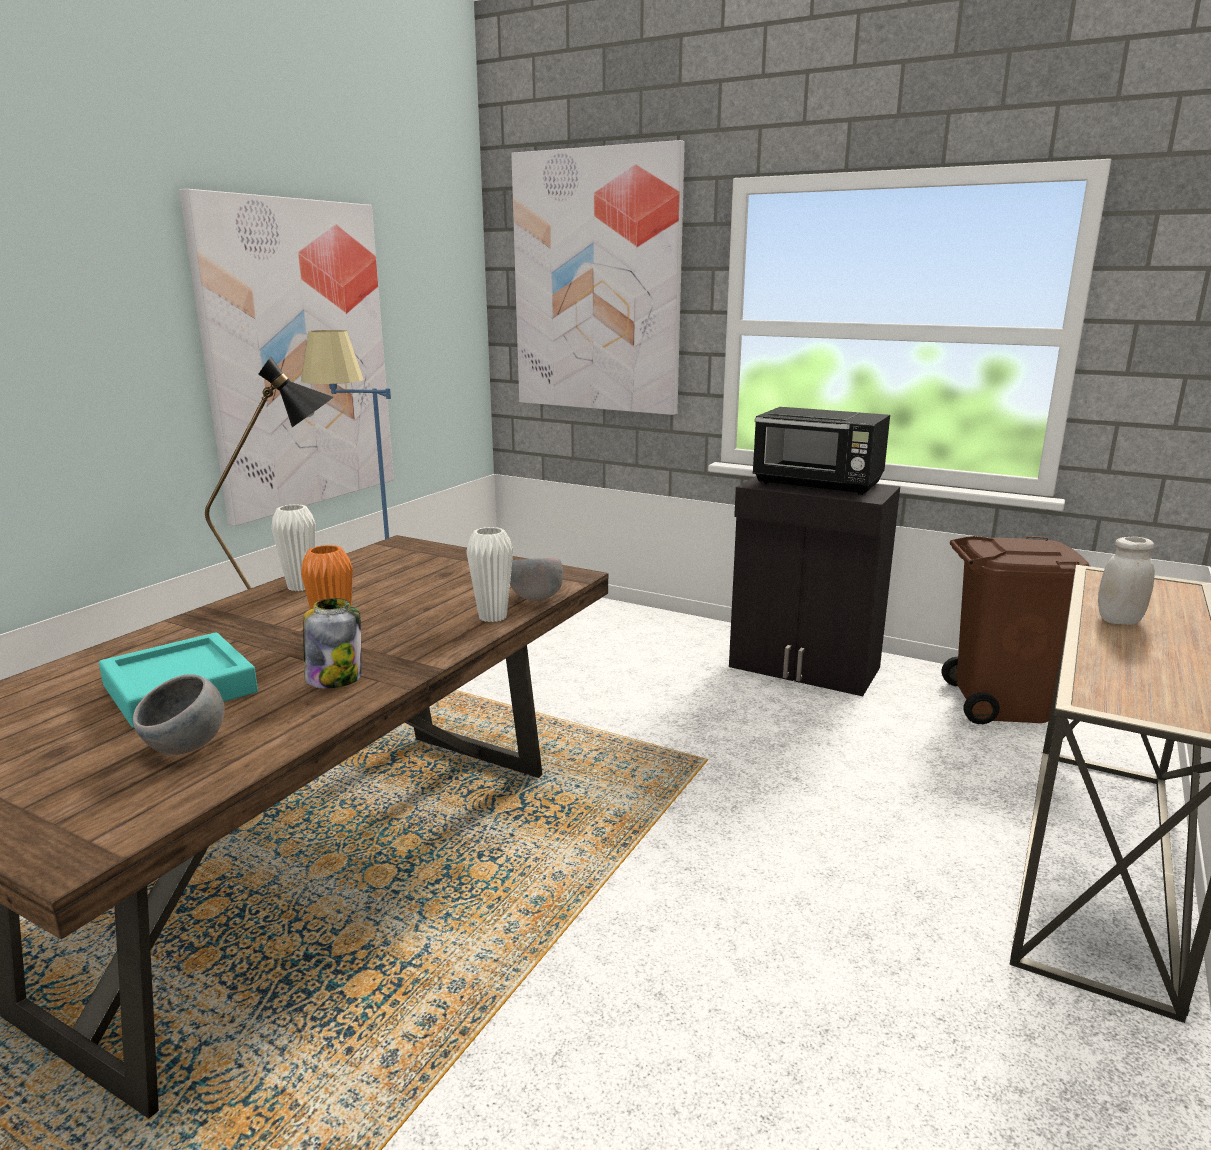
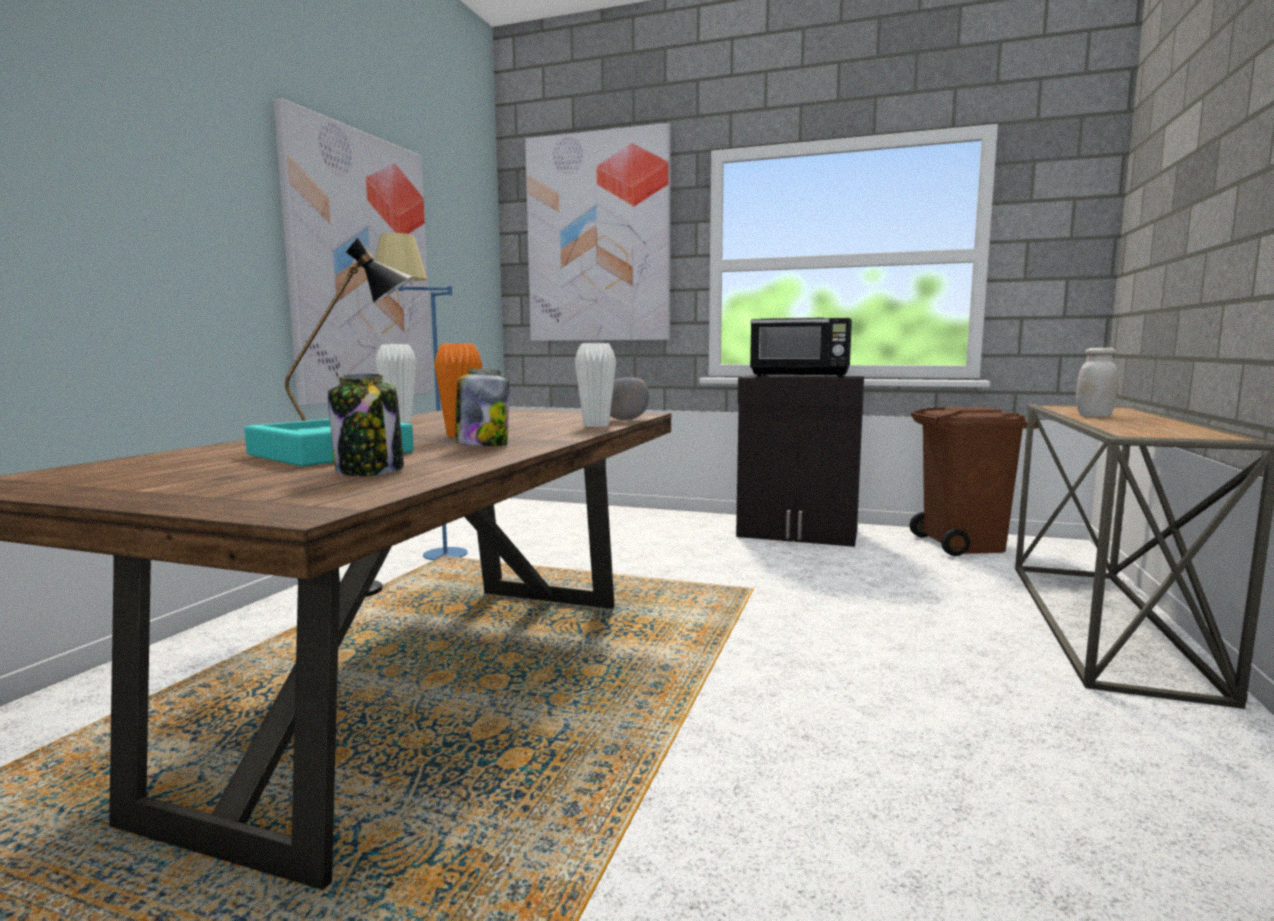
camera: 10 degrees left, 10 degrees down
grey bowl [133,674,224,755] -> jar [328,373,404,476]

